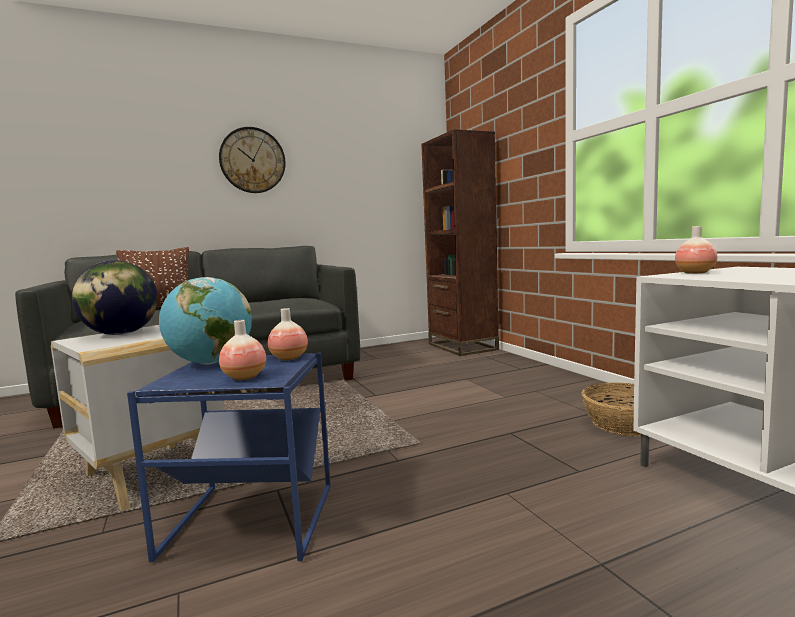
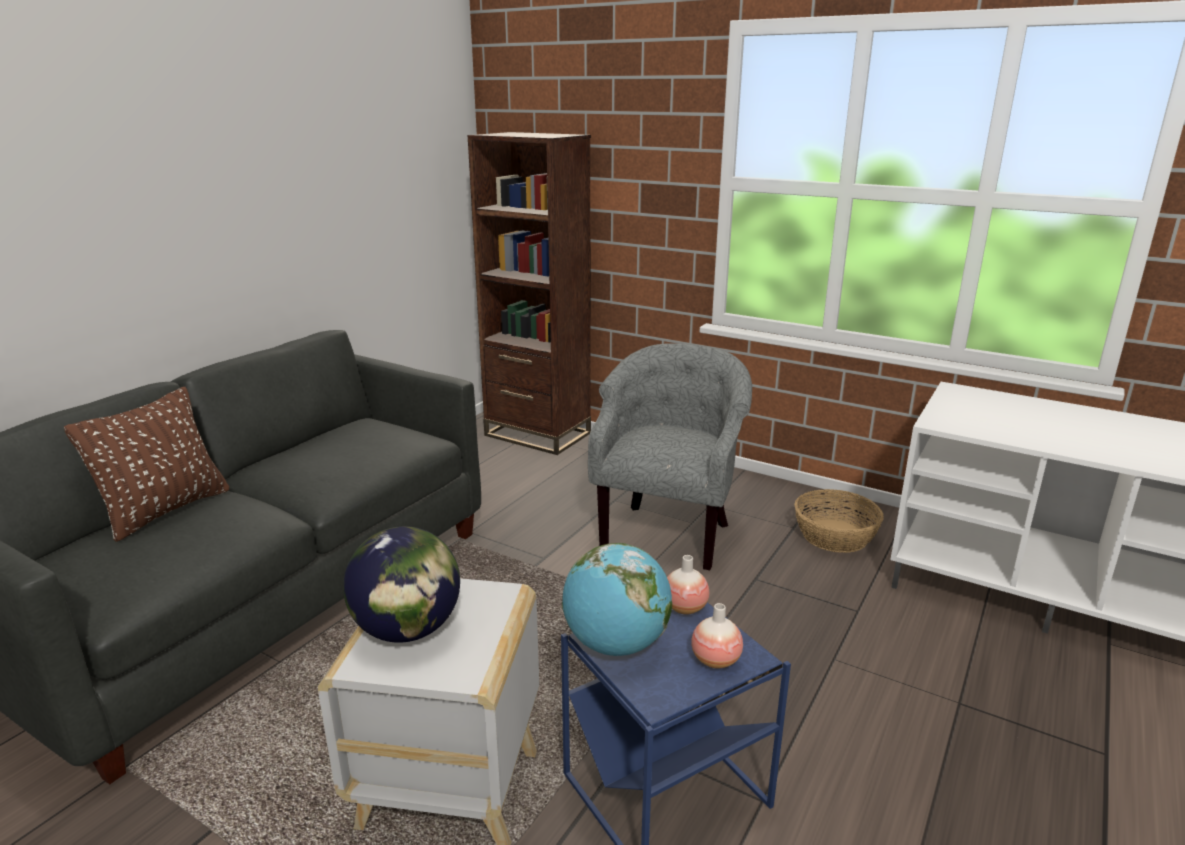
camera: 35 degrees left, 15 degrees up
wall clock [219,127,286,193] -> none
vase [675,226,717,274] -> none
none -> grey armchair [588,343,752,570]

